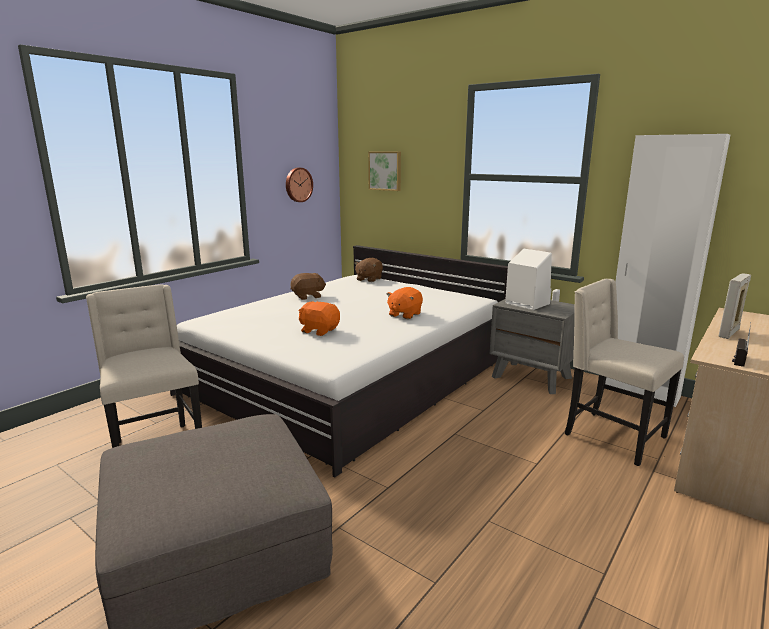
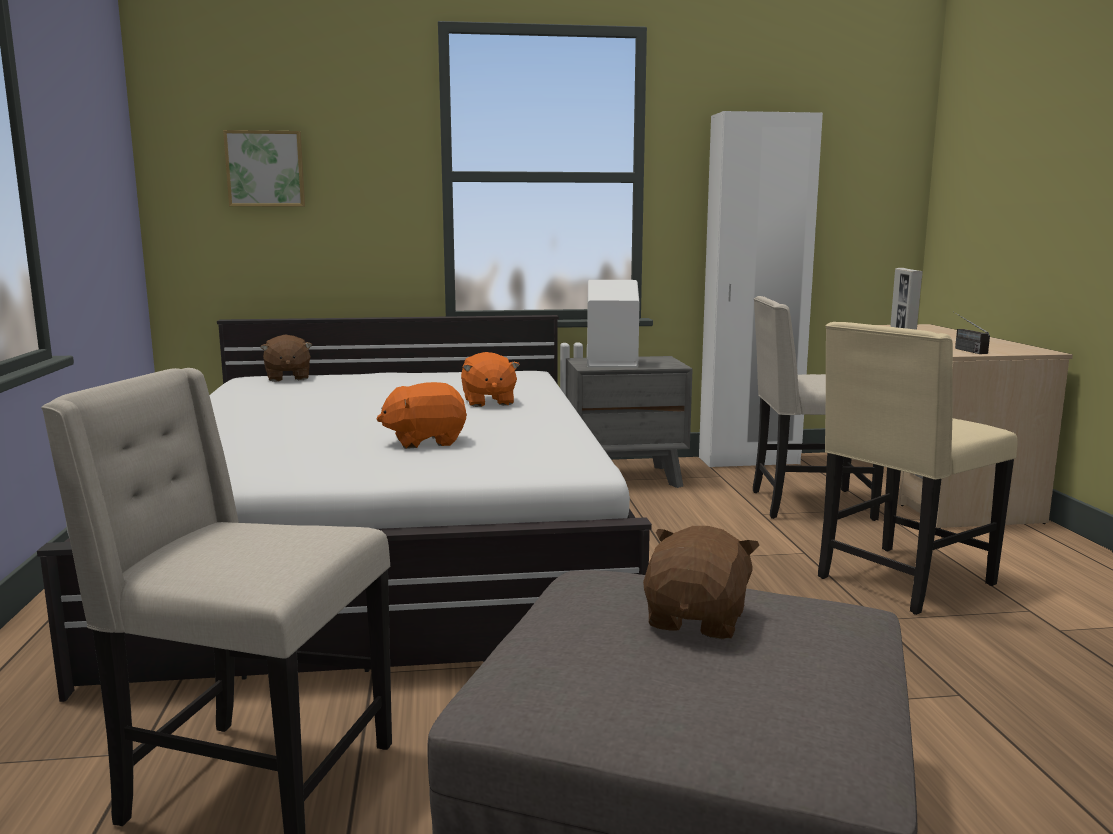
camera: 45 degrees left, 5 degrees down
wall clock [286,168,313,202] -> none
brown plush toy [290,273,326,300] -> brown plush toy moved to [643,526,759,639]
none -> beige chair [818,322,1018,615]

